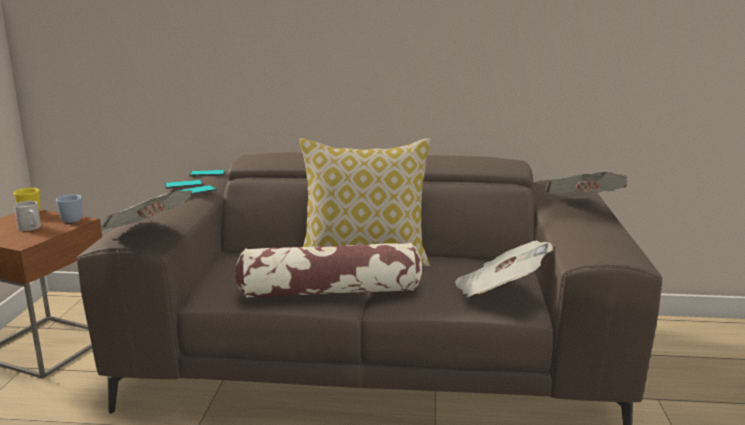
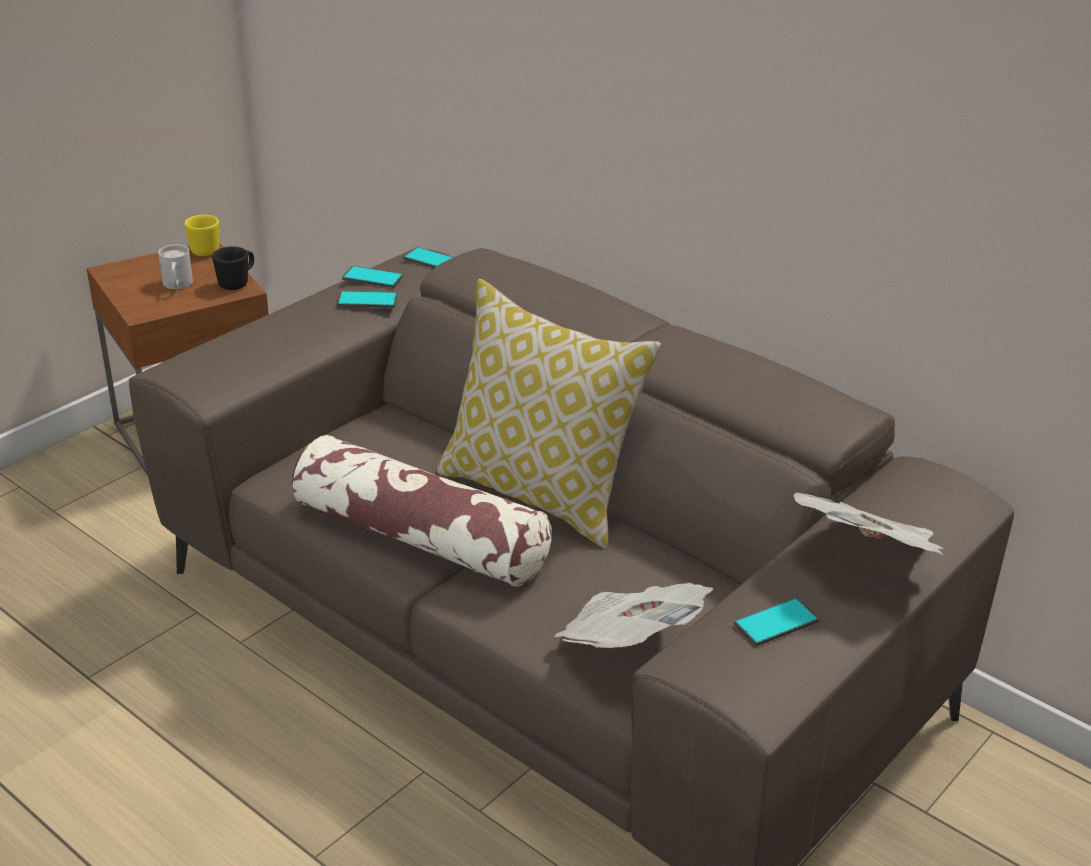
camera: 35 degrees right, 15 degrees up
blue mug [56,194,83,223] -> black mug [212,246,254,290]
newspaper [100,190,193,230] -> none
none -> phone [734,597,819,646]

